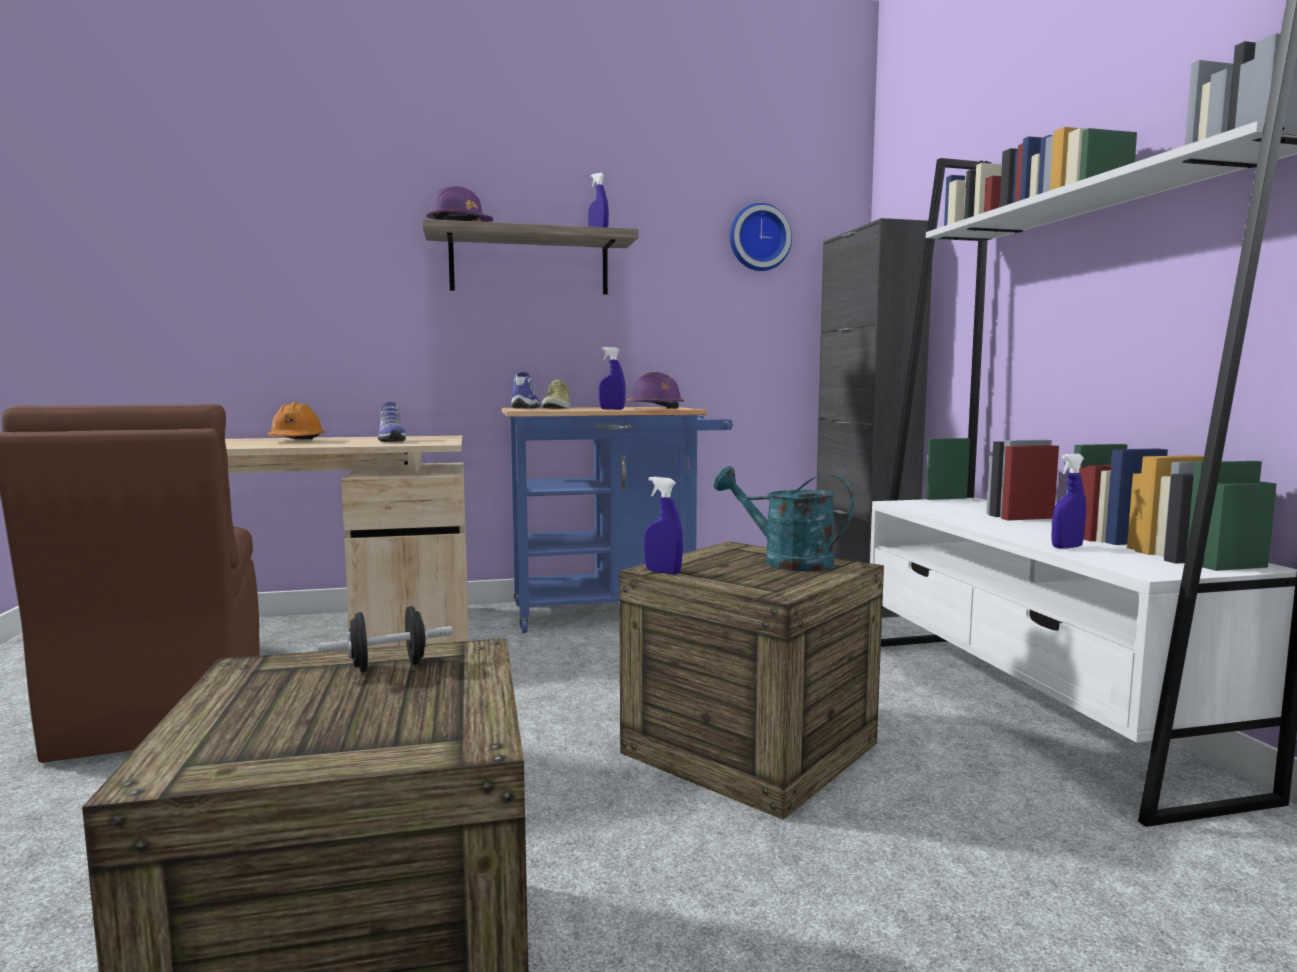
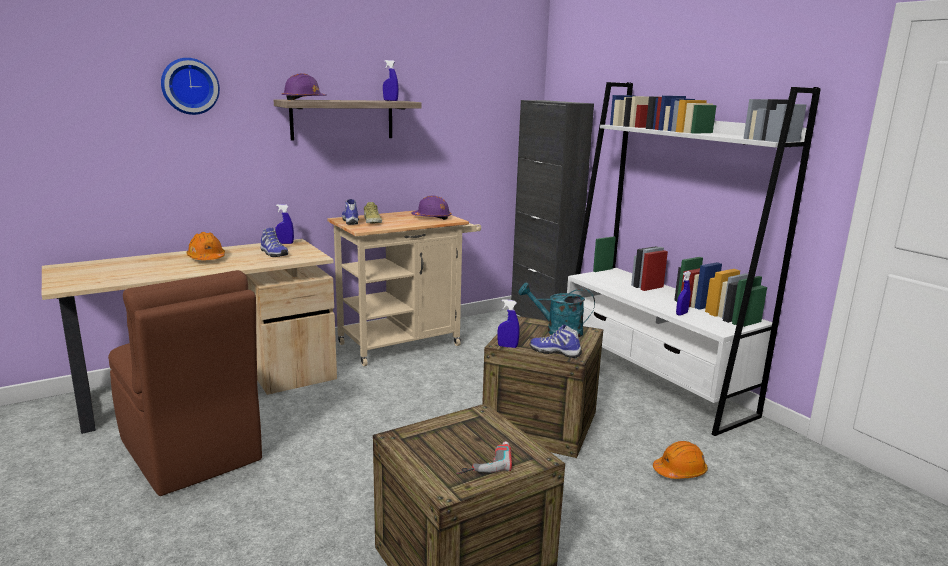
camera: 20 degrees left, 10 degrees up
black dumbbell [318,606,453,672] -> none
blue cart [502,407,733,633] -> beige cart [327,210,481,366]
blue spray bottle [598,347,625,410] -> blue spray bottle moved to [275,204,294,244]
wall clock [730,203,792,271] -> wall clock moved to [161,58,220,115]
none -> power drill [456,441,512,474]
none -> shoe [530,324,582,358]
none -> orange hard hat [653,441,708,479]

